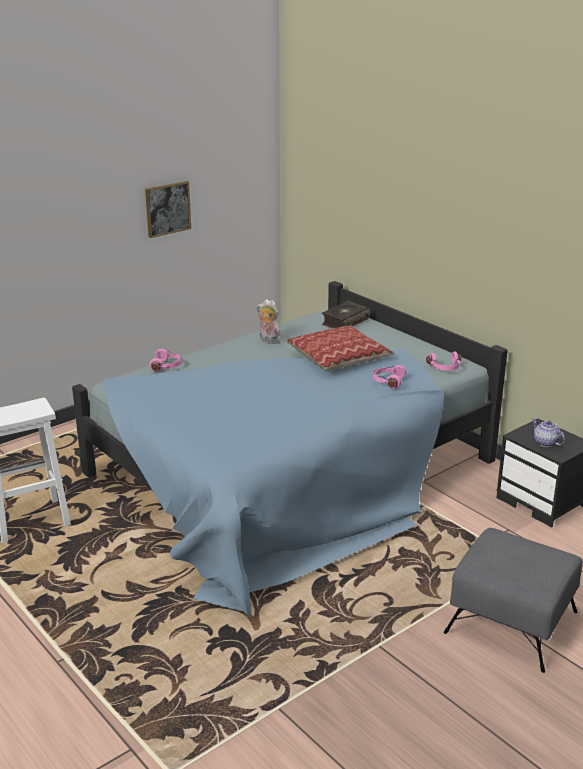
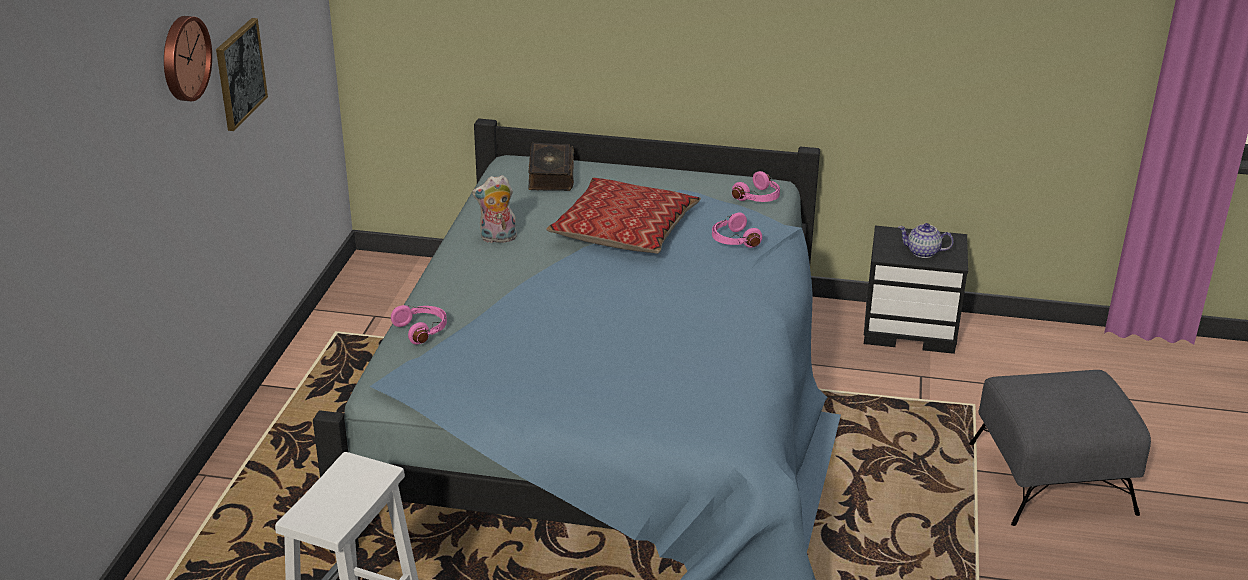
camera: 40 degrees left, 5 degrees up
none -> wall clock [164,16,212,101]

